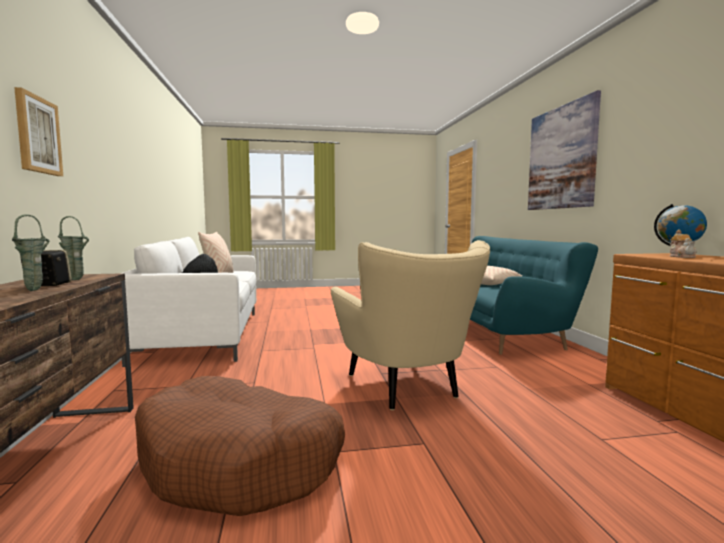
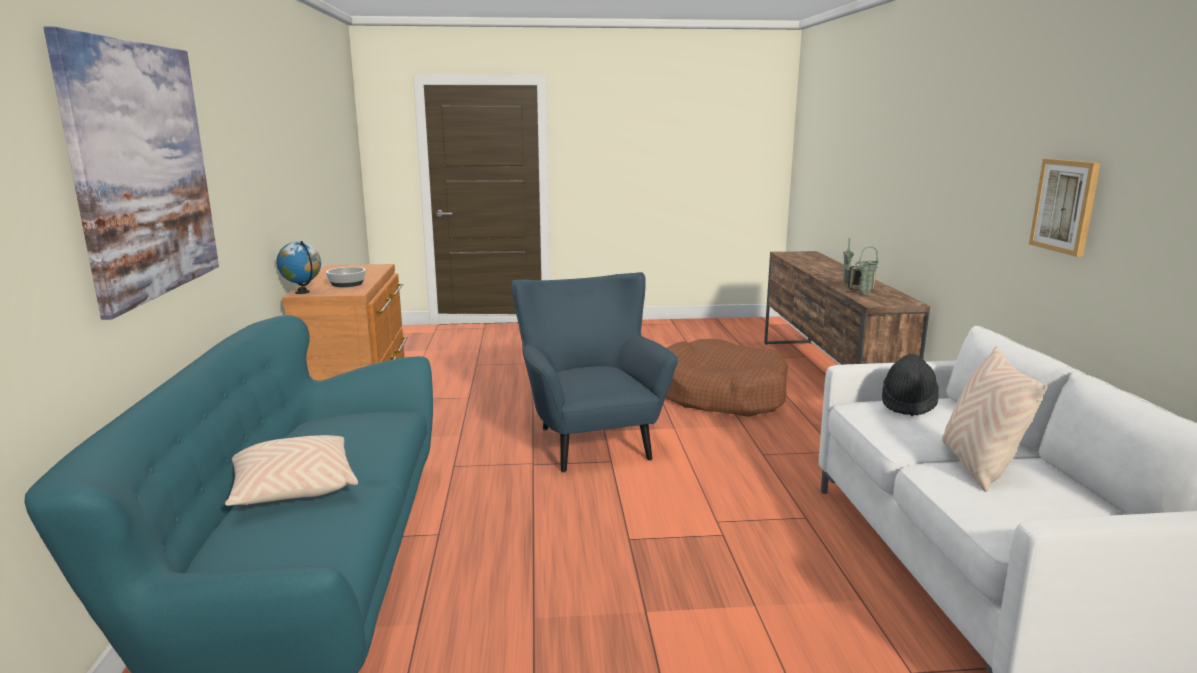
camera: 175 degrees left, 10 degrees up
picture [14,87,63,176] -> picture moved to [1029,159,1101,257]
beige armchair [331,240,490,410] -> blue armchair [512,272,678,473]
teapot [670,230,697,258] -> bowl [326,267,366,287]

